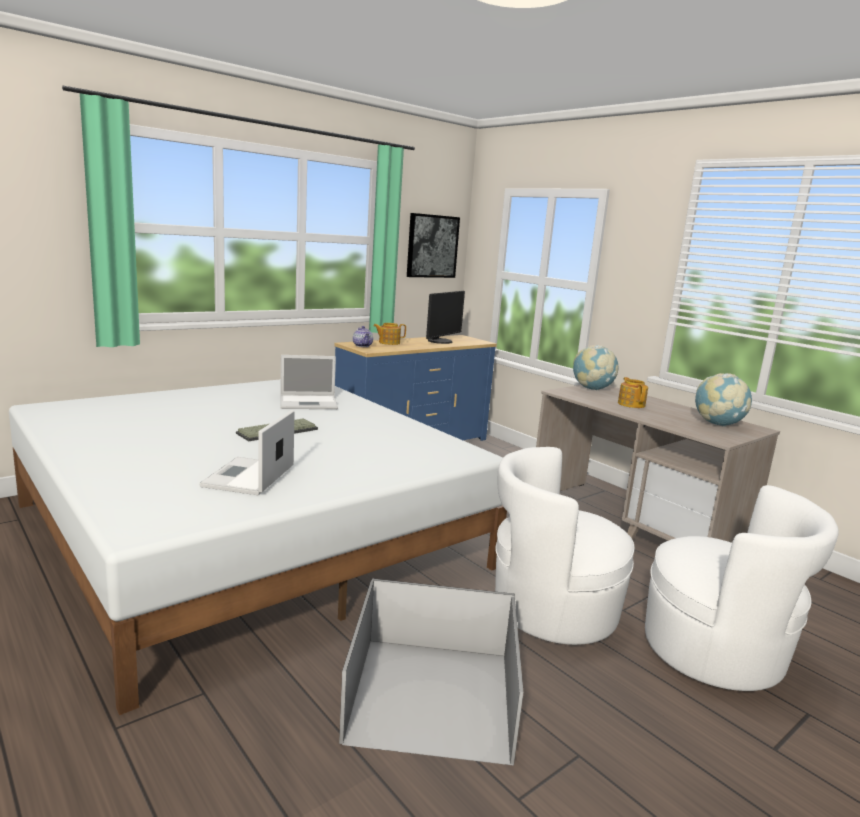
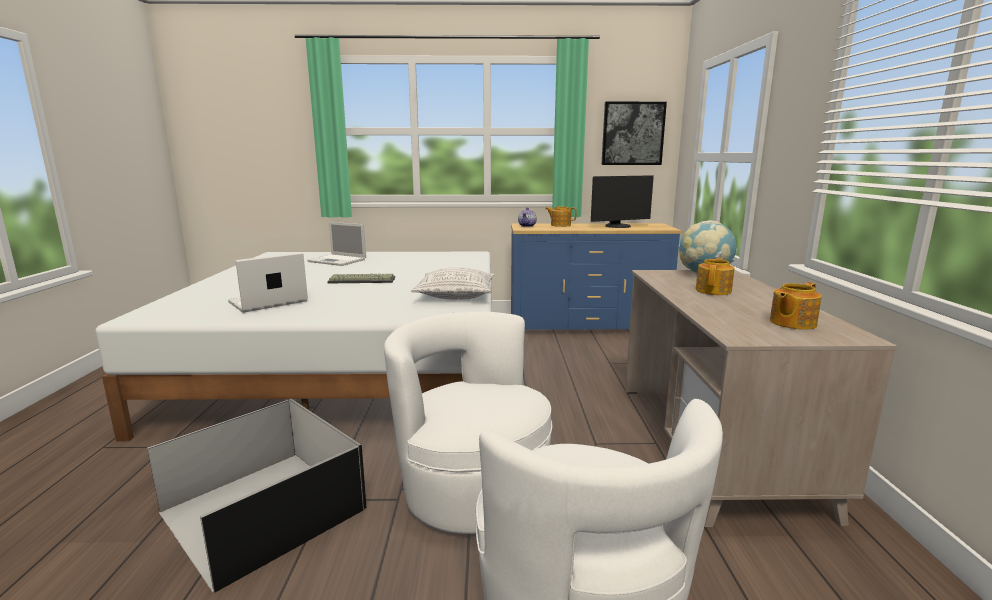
camera: 40 degrees right, 0 degrees up
laptop [280,355,338,409] -> laptop moved to [307,222,366,266]
globe [695,373,752,426] -> teapot [770,282,822,330]
none -> pillow [411,267,495,300]

